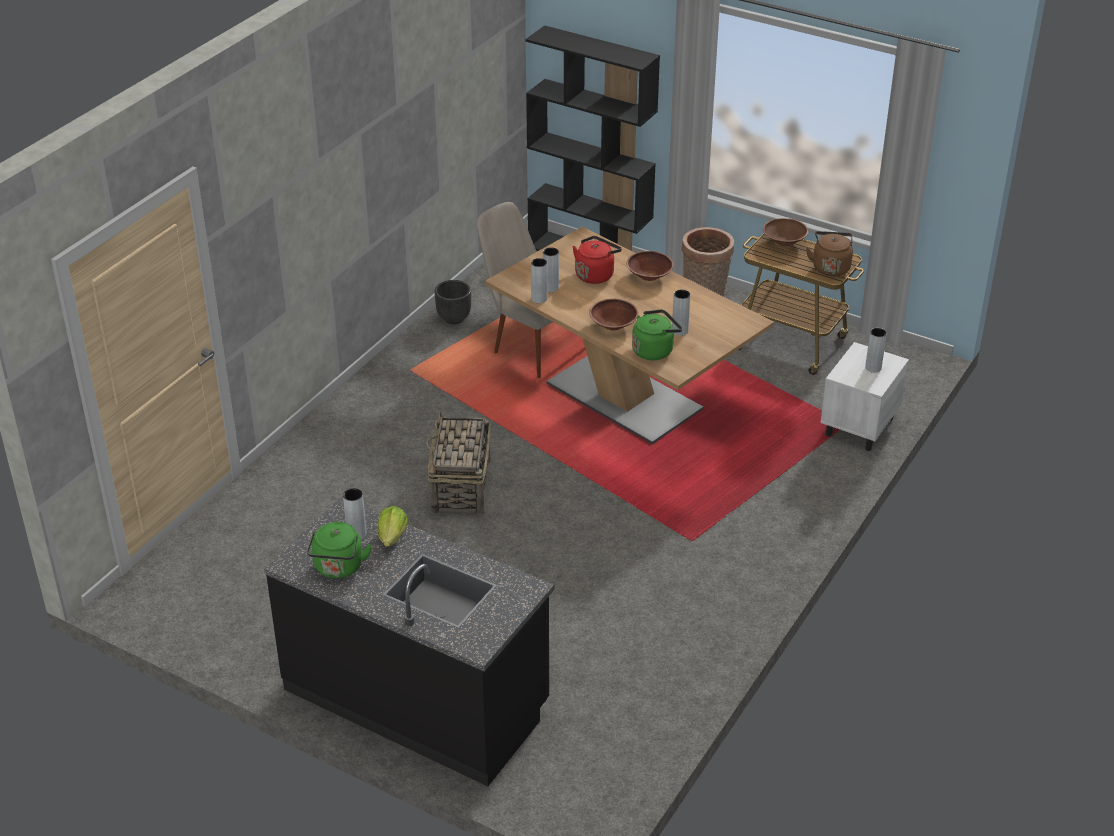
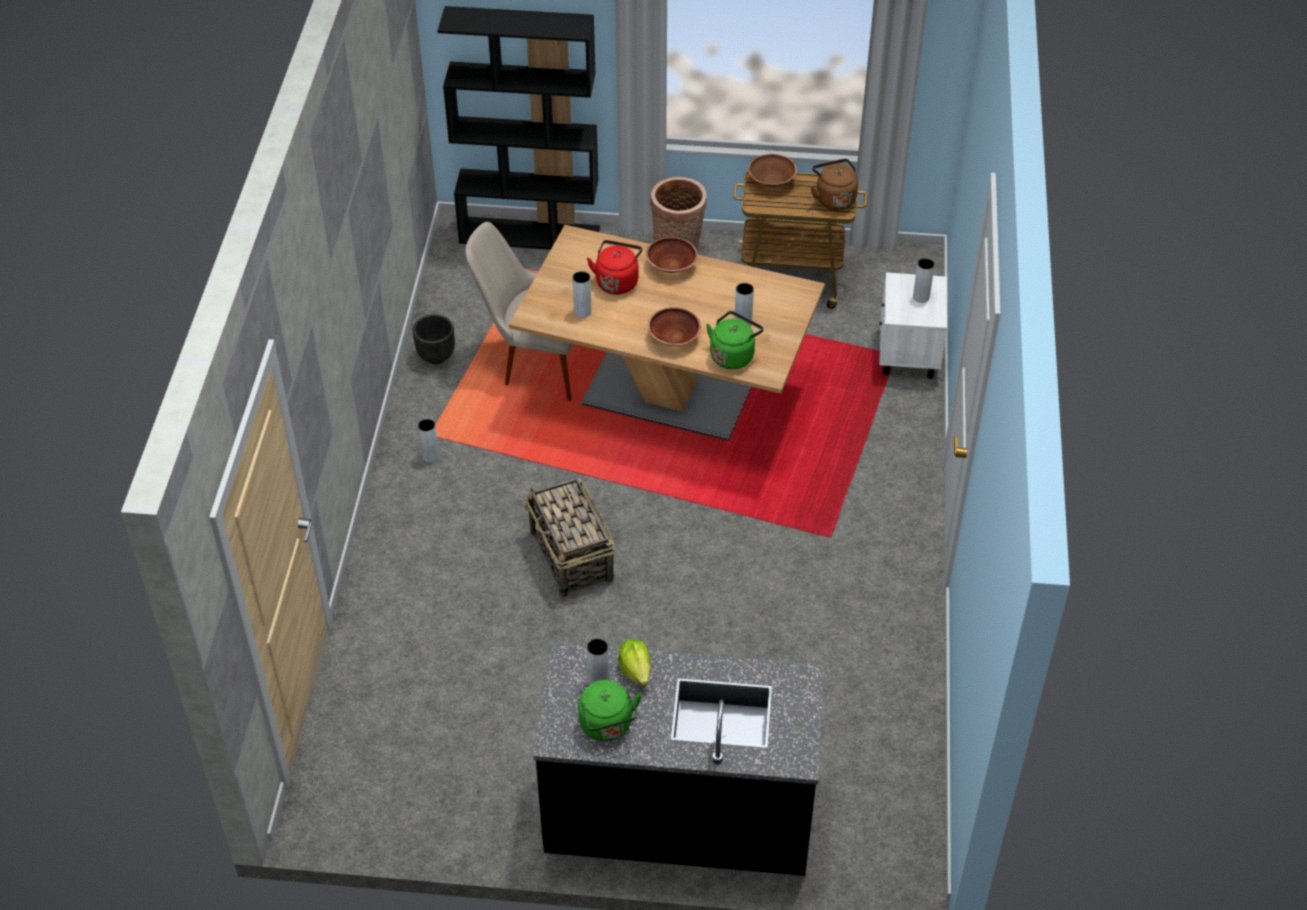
camera: 25 degrees left, 10 degrees up
grey vase [531,258,547,303] -> grey vase moved to [418,419,439,463]

